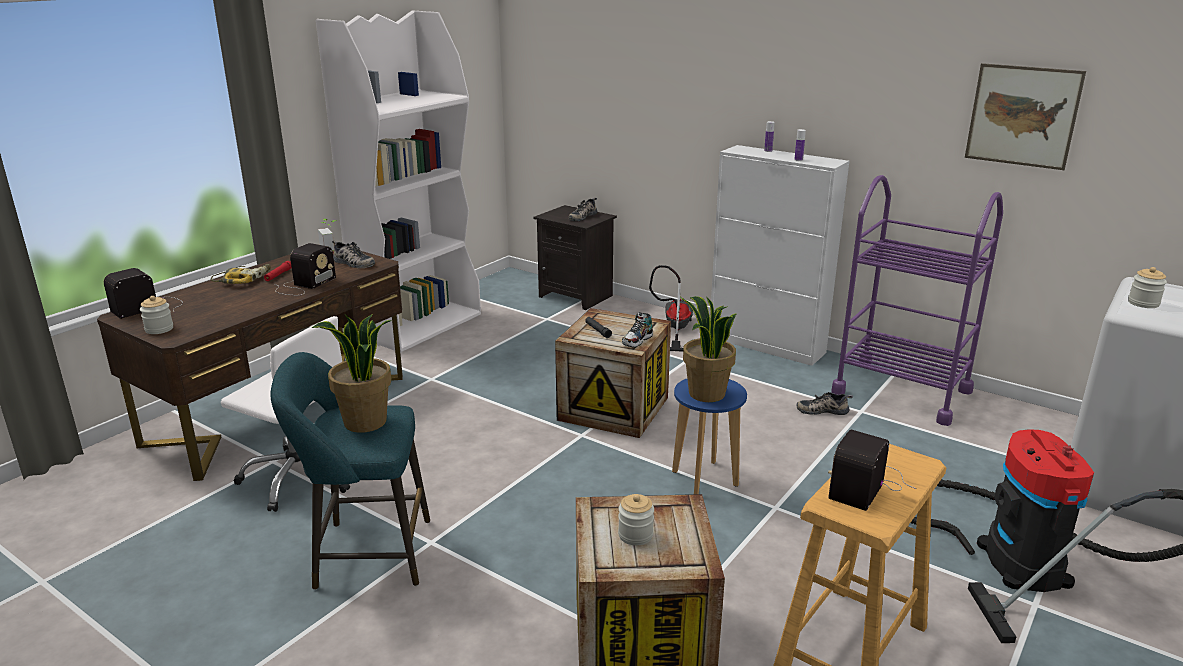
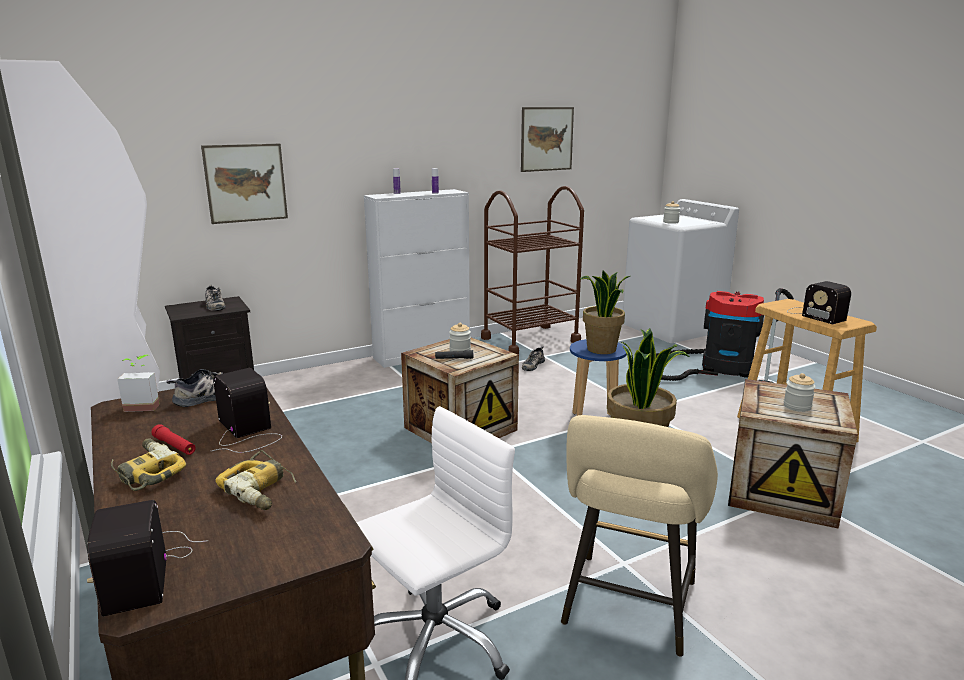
camera: 65 degrees left, 5 degrees down
jar [140,296,173,334] -> jar moved to [449,323,471,351]
turquoise stool [270,352,430,590] -> beige stool [561,415,718,657]
shoe [622,312,653,348] -> none
vacuum cleaner [649,265,693,352] -> none
purple cart [831,175,1003,426] -> brown cart [481,186,584,355]
none -> picture [201,144,288,224]
none -> power drill [215,450,296,510]

